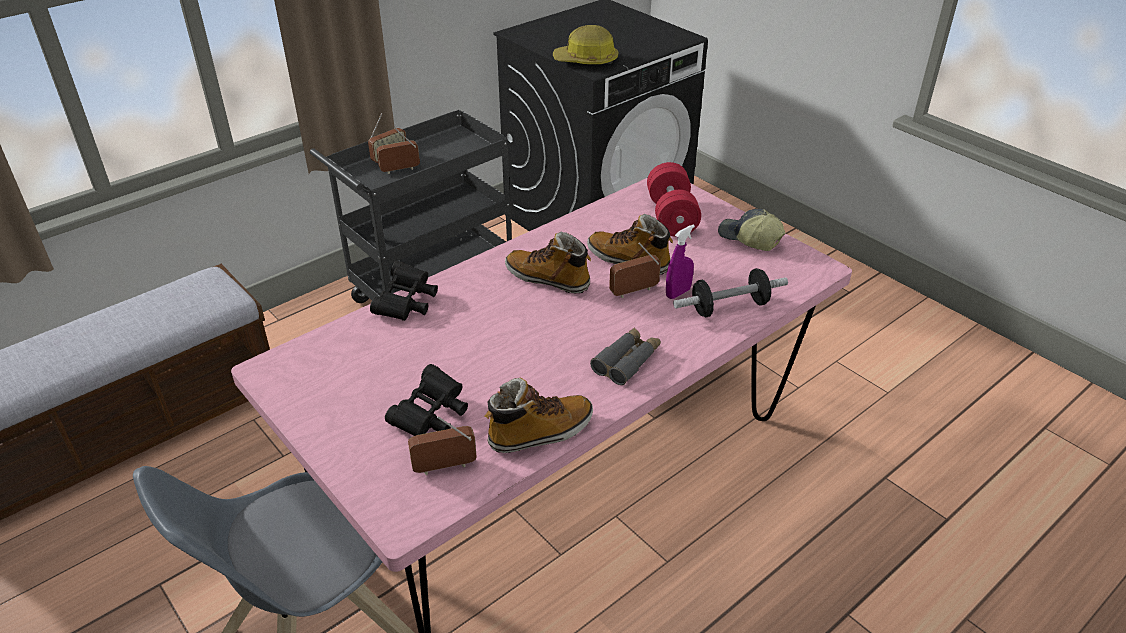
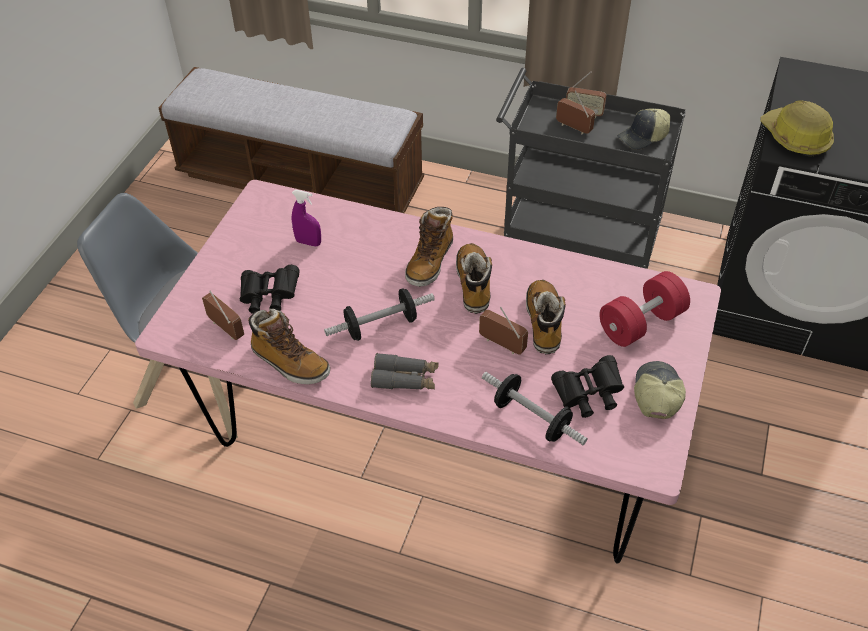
camera: 60 degrees right, 10 degrees up
black binoculars [370,261,438,321] -> black binoculars moved to [551,355,624,418]
purple spray bottle [666,224,695,299] -> purple spray bottle moved to [292,190,321,247]
none -> dumbbell [324,289,435,341]
none -> boot [405,207,453,287]
none -> cap [617,108,670,150]

